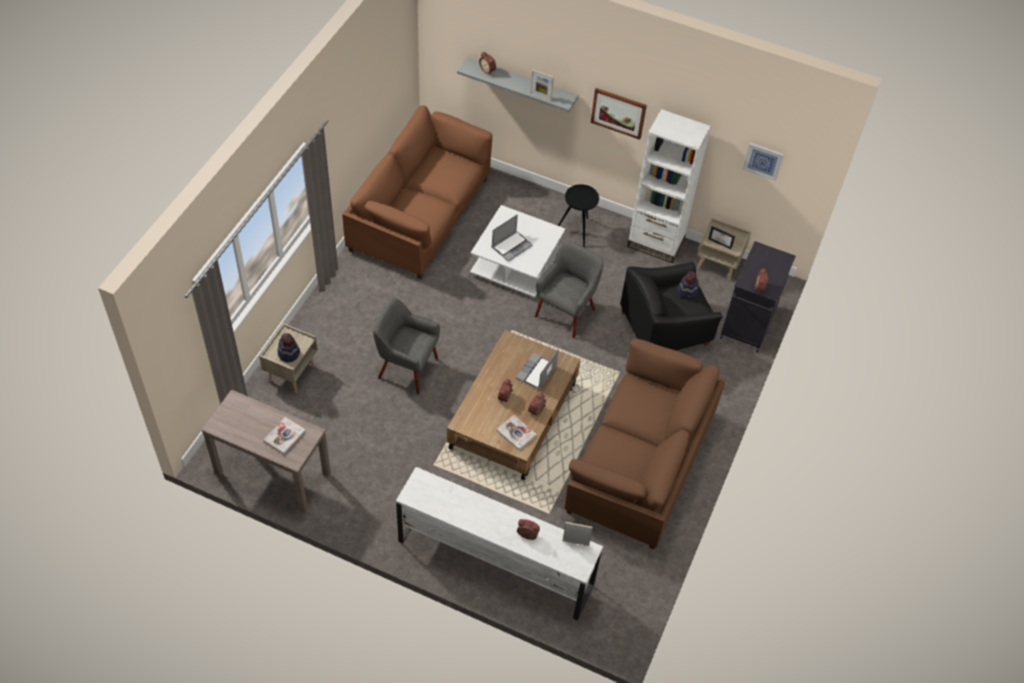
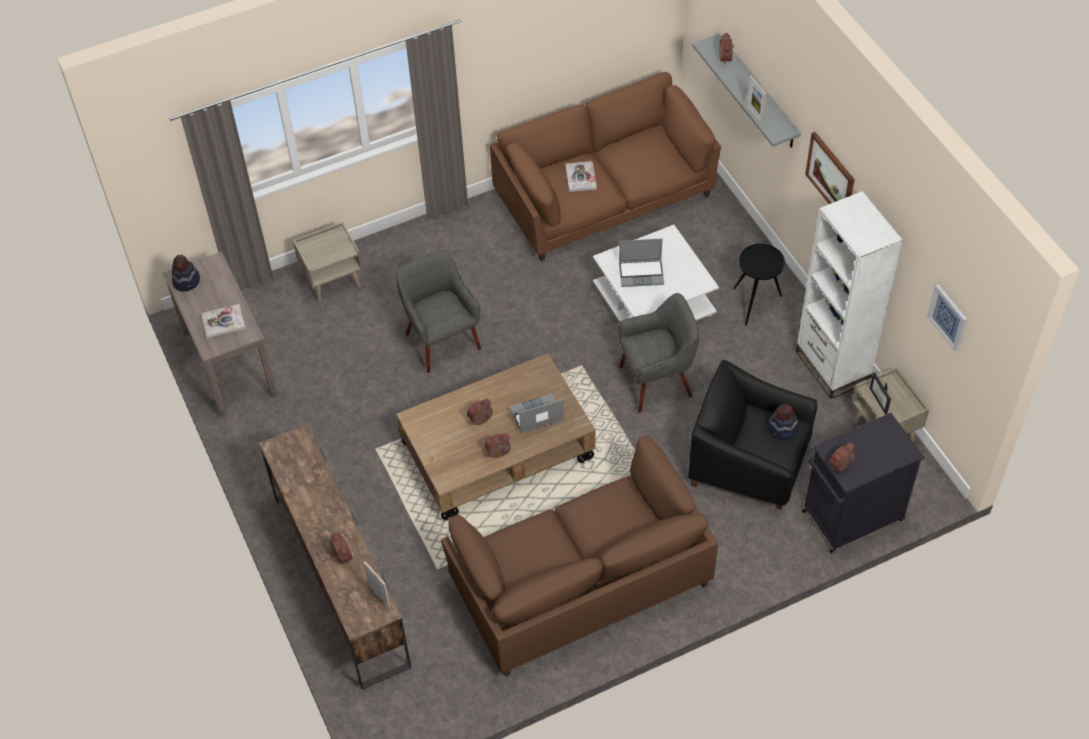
camera: 45 degrees right, 0 degrees up
hat [278,333,300,362] -> hat moved to [172,255,200,292]
white tv stand [396,467,603,621] -> brown tv stand [259,424,412,690]
book [496,415,537,450] -> book moved to [565,161,597,192]

